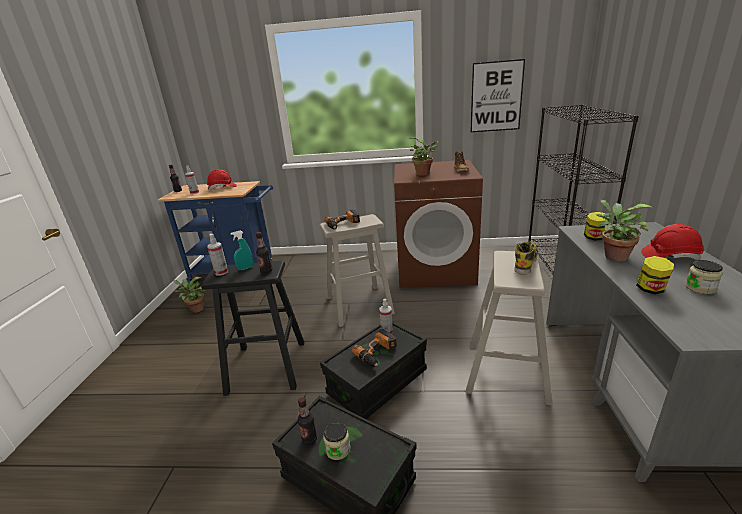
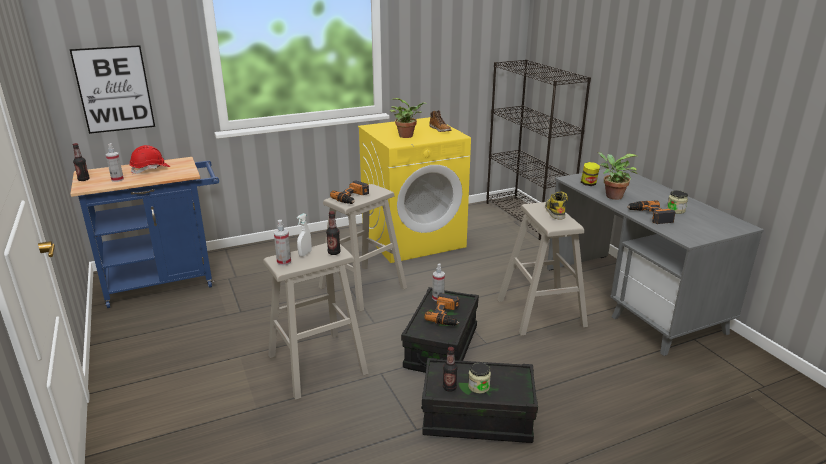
camera: 30 degrees left, 0 degrees up
potted plant [173,277,205,313] -> none
black stool [201,260,304,396] -> beige stool [263,243,369,400]
turquoise spray bottle [230,231,253,270] -> white spray bottle [297,213,312,257]
brown washing machine [394,160,483,288] -> yellow washing machine [358,117,471,263]
picture [470,59,525,132] -> picture moved to [69,45,155,134]
jar [636,256,674,294] -> power drill [627,200,675,224]
red hard hat [641,224,704,260] -> none

